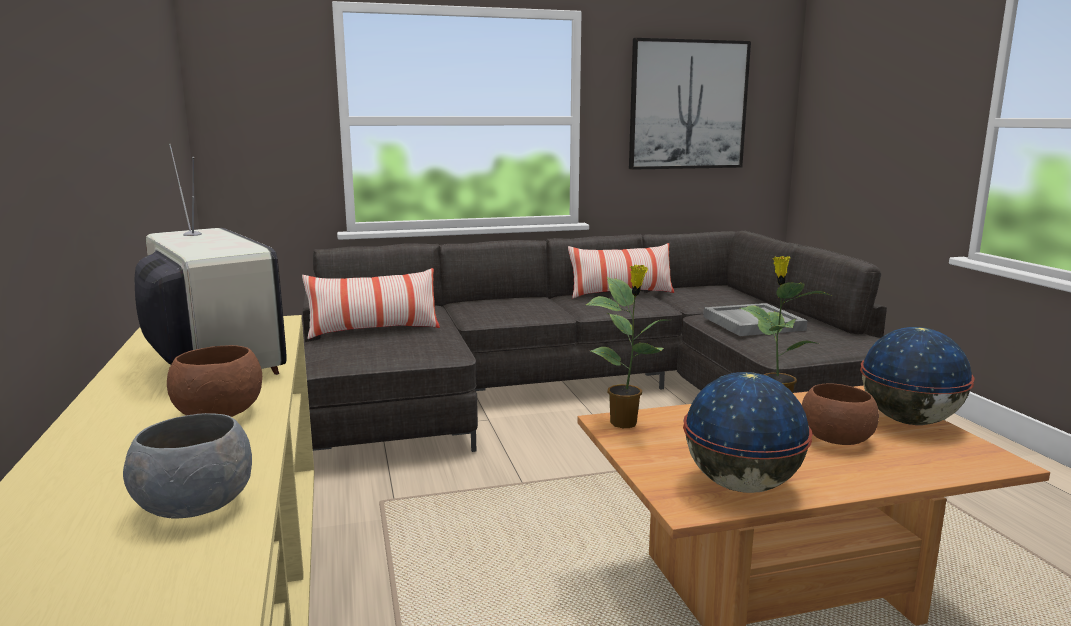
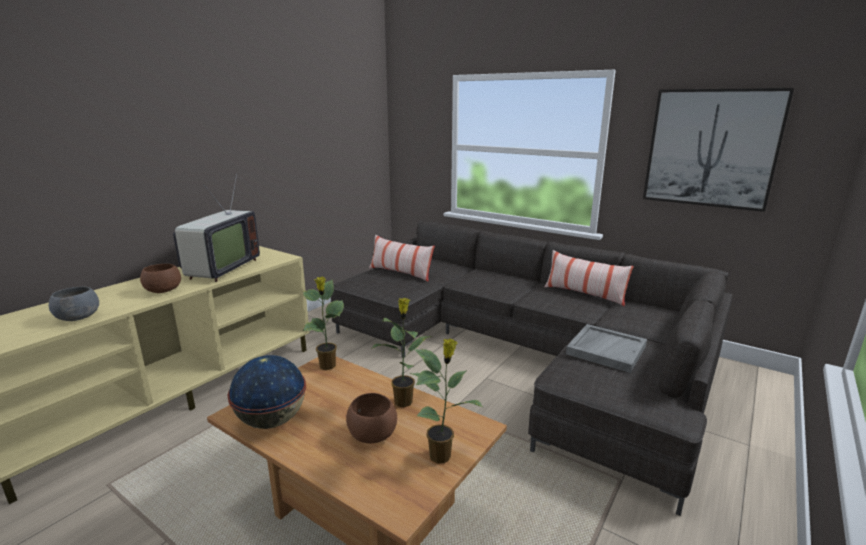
camera: 50 degrees right, 5 degrees up
globe [860,327,975,425] -> potted plant [410,338,483,464]

